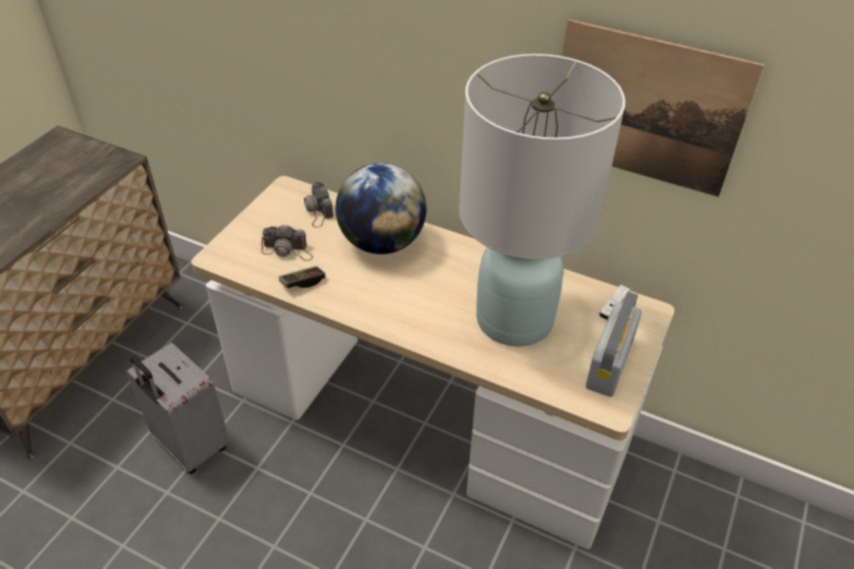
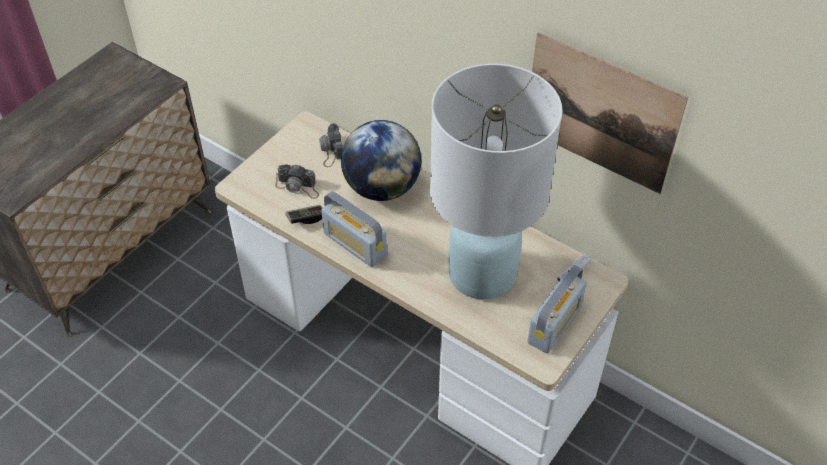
camera: 10 degrees right, 5 degrees up
grey suitcase [126,342,230,474] -> none
none -> radio [321,191,387,267]

